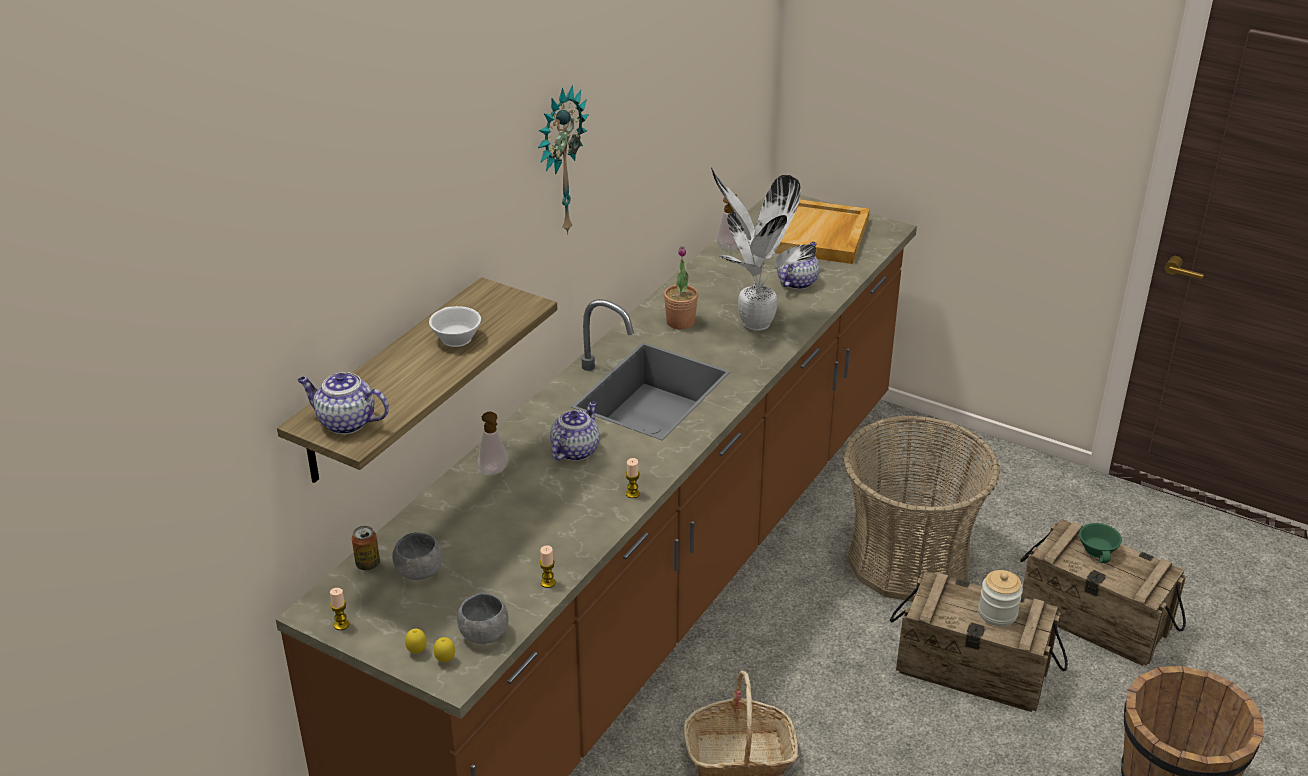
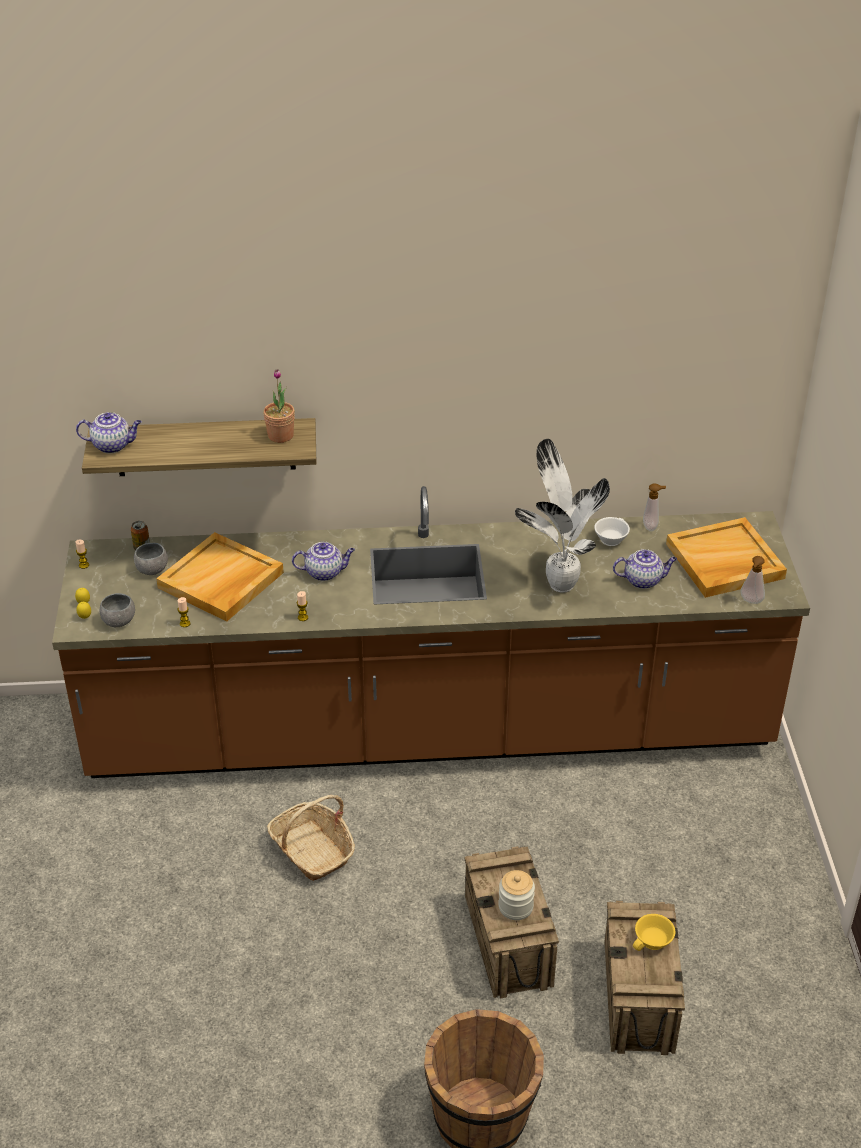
camera: 55 degrees right, 5 degrees up
teapot [298,372,389,434] -> teapot turned 105 degrees clockwise [76,412,142,453]
white cup [429,306,481,347] -> white cup moved to [594,517,630,546]
soap dispenser [478,411,508,475] -> soap dispenser moved to [740,556,765,604]
wall clock [538,85,589,235] -> none
potted plant [664,246,698,329] -> potted plant moved to [263,369,295,443]
basket [843,415,1000,602] -> none
green cup [1079,523,1122,563] -> yellow cup [633,914,675,951]
none -> beige tray [156,532,284,622]

